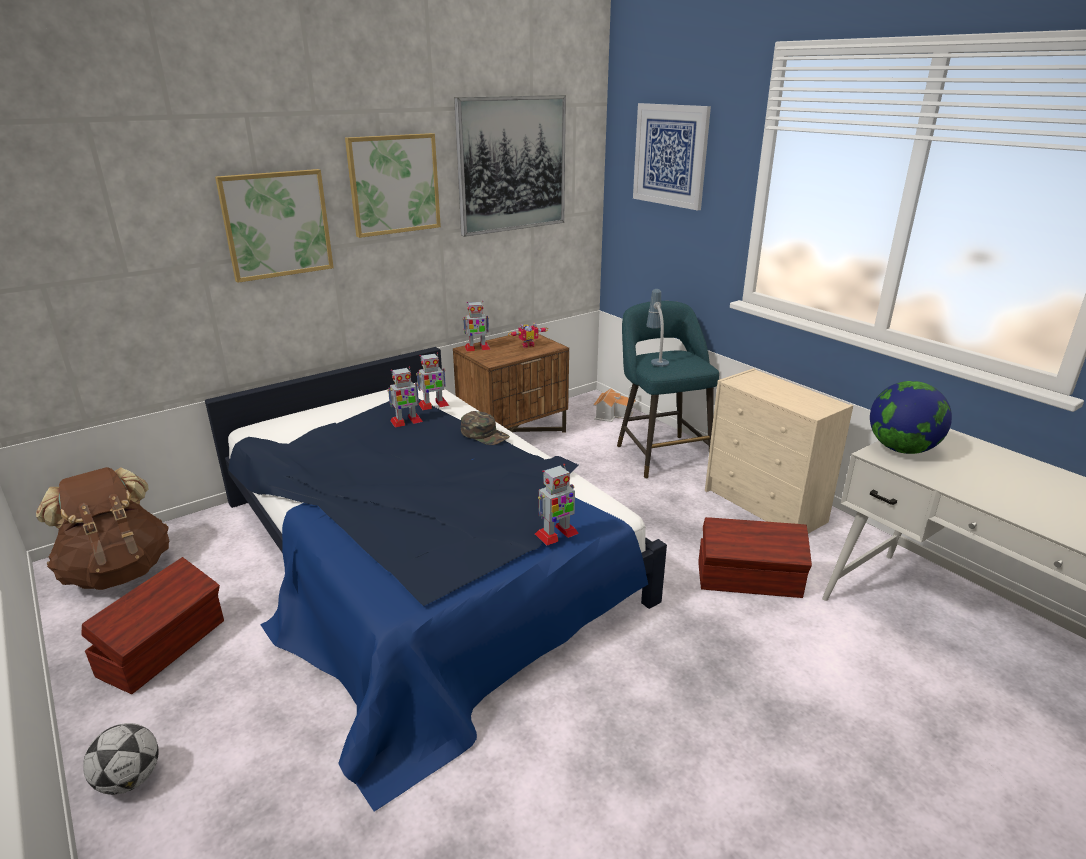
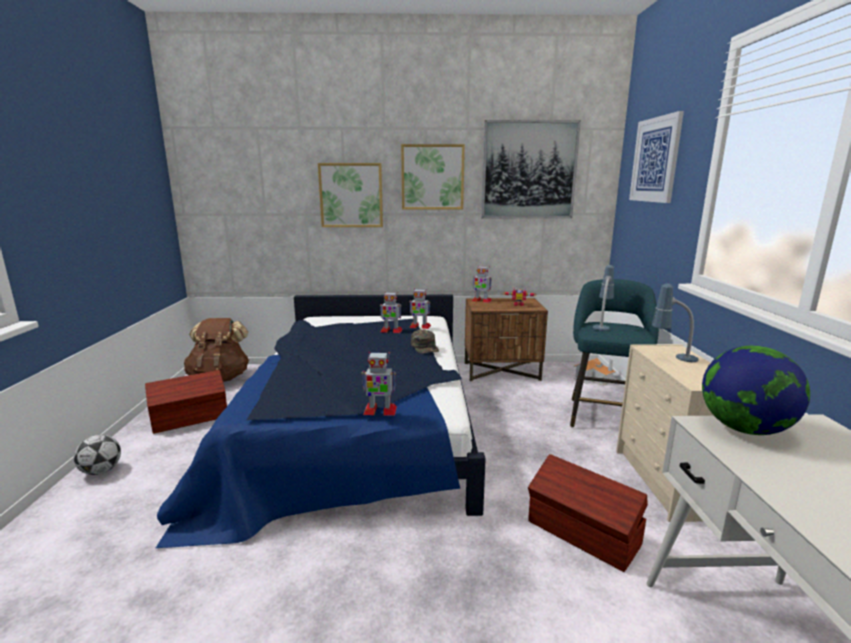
camera: 35 degrees right, 10 degrees down
none -> table lamp [652,283,699,362]

